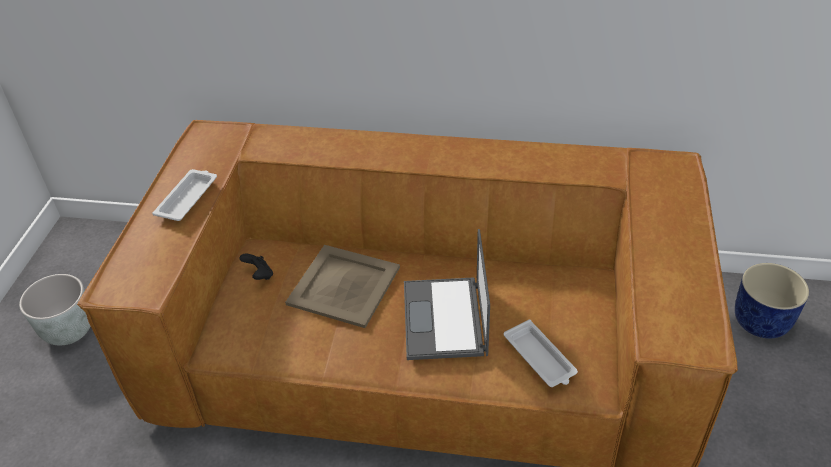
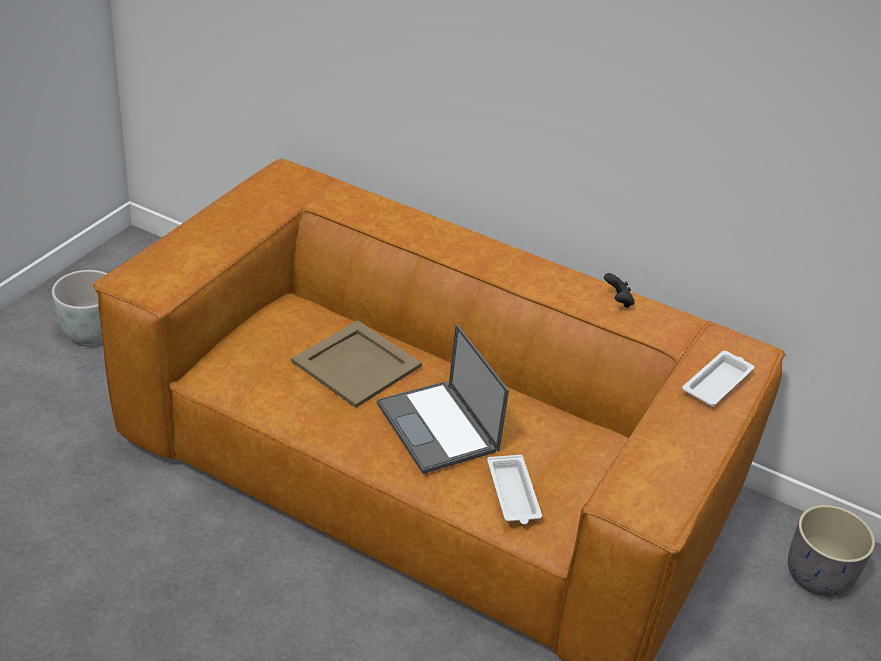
camera: 15 degrees right, 5 degrees down
white tray [152,169,217,221] -> white tray moved to [682,351,754,406]
black game controller [239,253,273,280] -> black game controller moved to [604,273,635,308]
laptop [404,229,490,360] -> laptop turned 45 degrees counterclockwise [377,324,509,474]
blue planter [735,263,809,338] -> grey planter [788,505,875,597]

